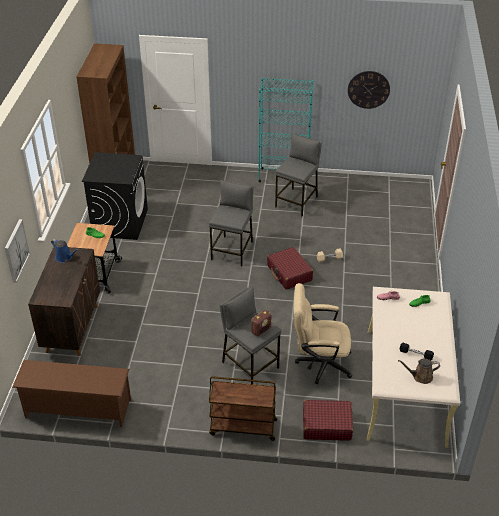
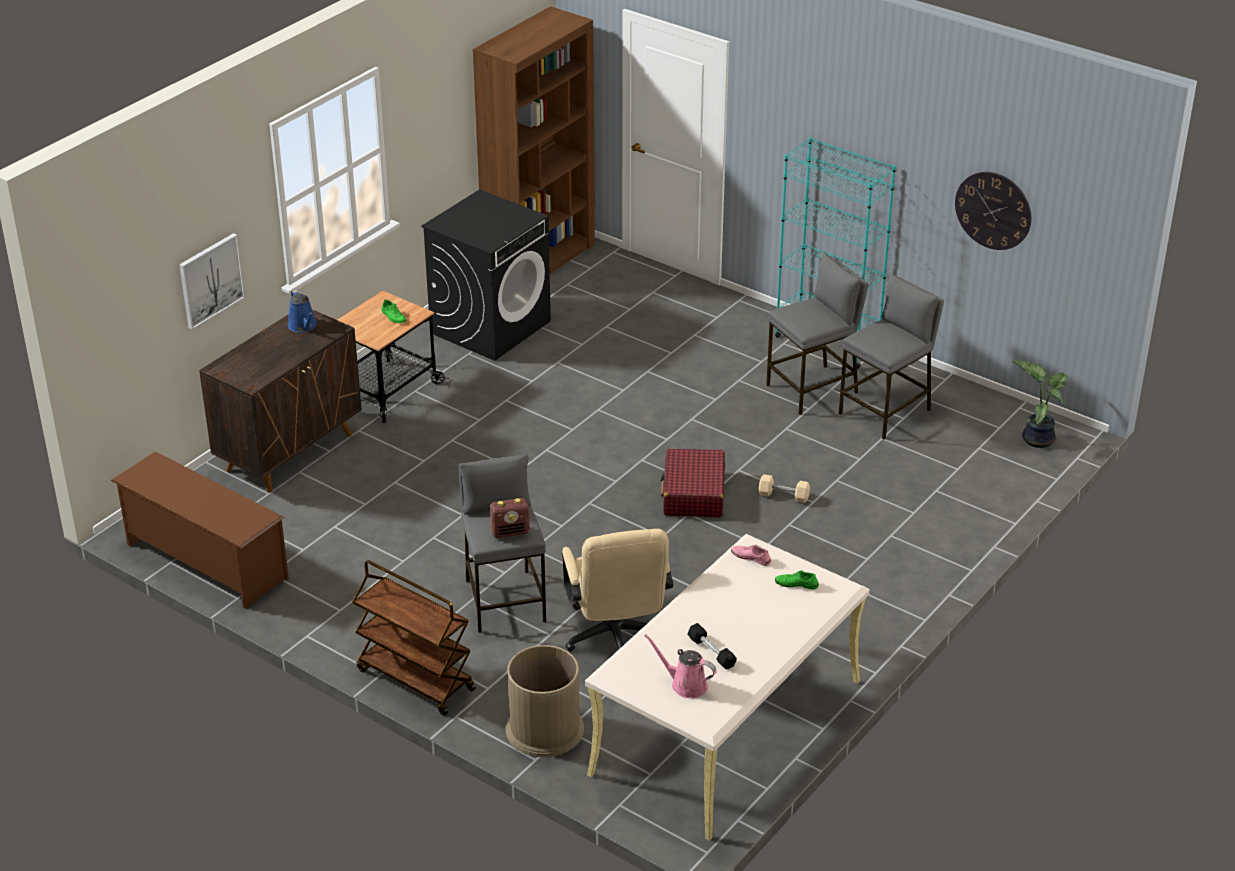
camera: 30 degrees right, 5 degrees down
grey stool [209,180,254,267] -> grey stool moved to [839,273,944,440]
beige office chair [294,283,352,384] -> beige office chair turned 135 degrees counterclockwise [562,529,673,651]
red suitcase [303,400,353,441] -> brown trash can [506,645,584,757]
brown watering can [398,358,440,384] -> pink watering can [645,634,717,698]
none -> potted plant [1012,360,1068,448]

